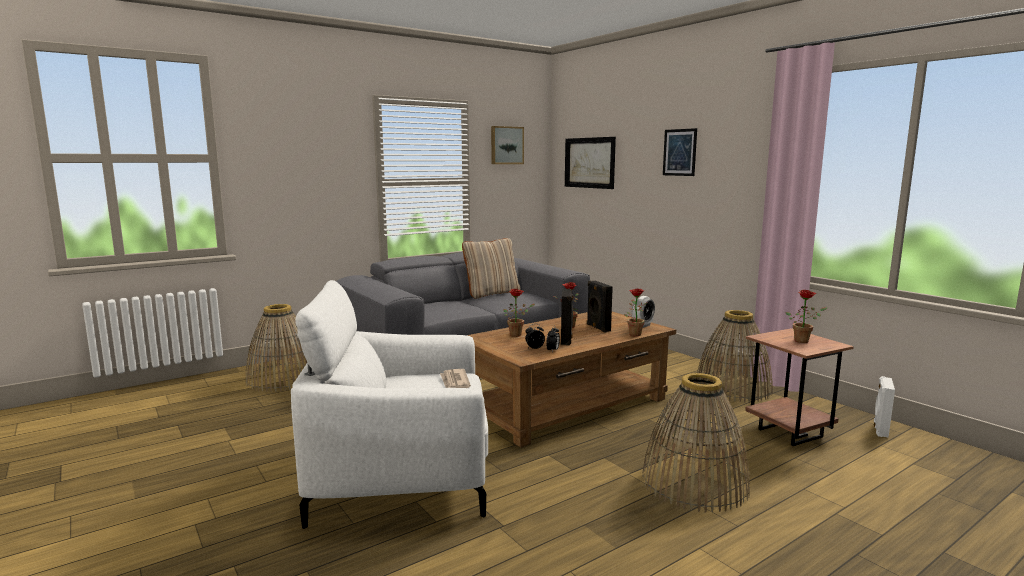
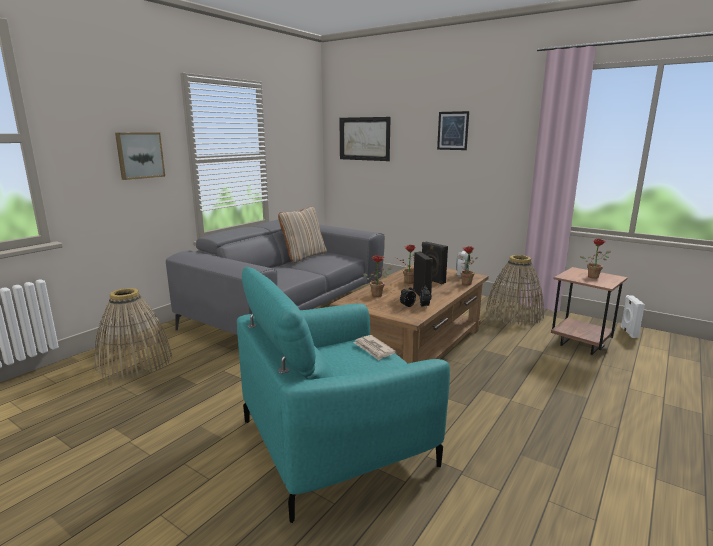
camera: 20 degrees left, 5 degrees up
white armchair [291,280,488,529] -> turquoise armchair [237,267,450,523]
picture [491,126,524,164] -> picture moved to [115,133,165,180]
basket [642,373,750,512] -> none

